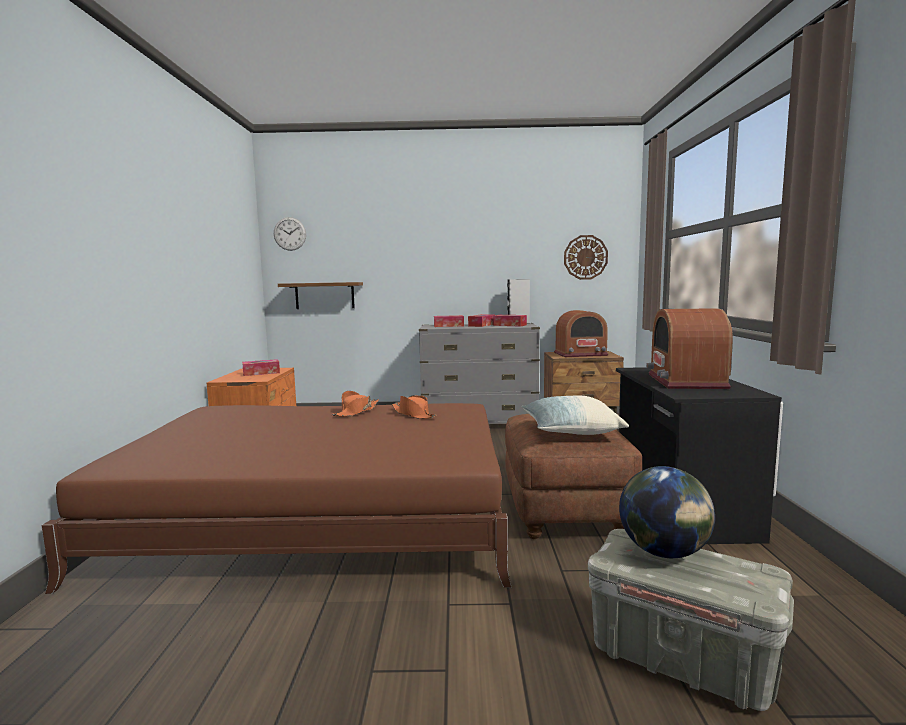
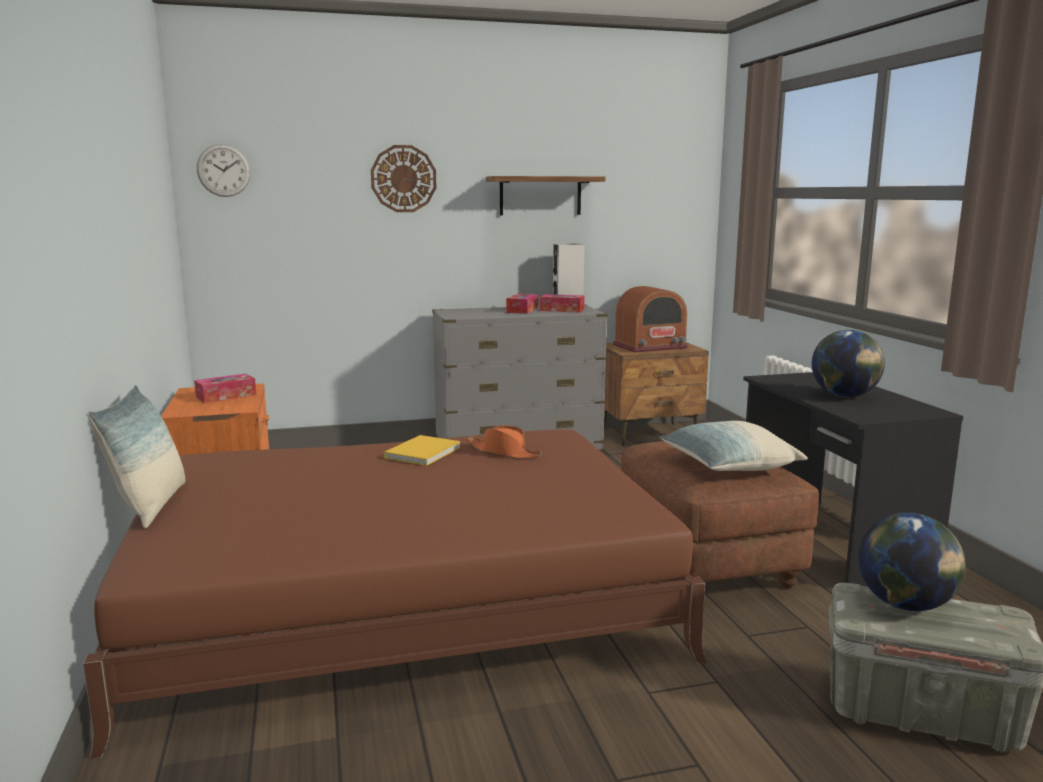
camera: 15 degrees left, 5 degrees up
shelf [278,282,363,309] -> shelf moved to [486,176,605,215]
orange hat [331,391,379,417] -> yellow book [383,435,461,466]
tissue box [434,315,464,327] -> none
wall clock [564,235,608,280] -> wall clock moved to [371,145,436,212]
radio [646,308,733,389] -> globe [812,330,885,397]
none -> pillow [87,385,185,528]

